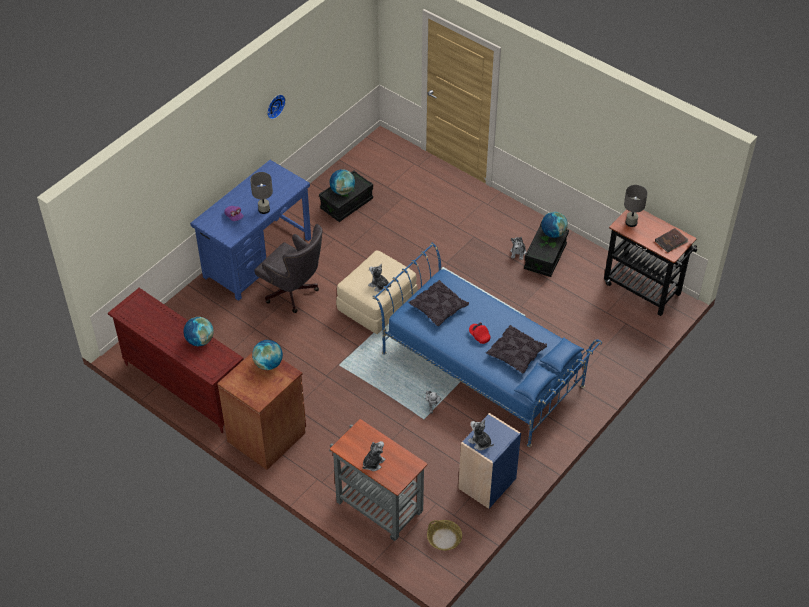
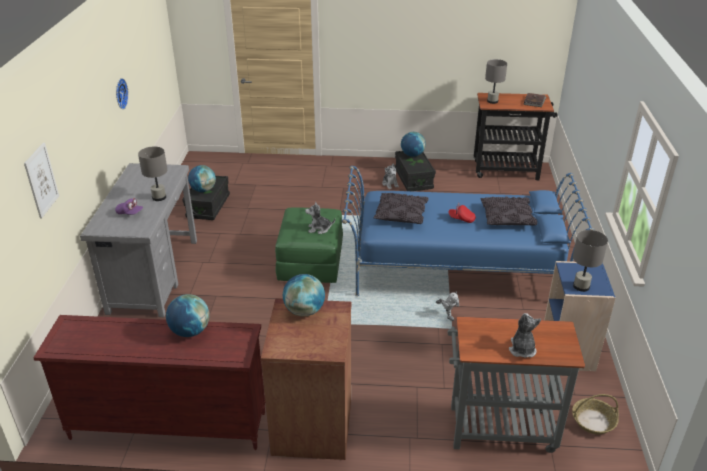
camera: 35 degrees left, 15 degrees down
blue desk [190,160,311,301] -> grey desk [80,163,197,317]
grey office chair [254,224,323,313] -> none
beige ottoman [336,251,418,334] -> green ottoman [275,207,343,283]
plush toy [468,419,494,450] -> grey table lamp [573,230,608,292]
none -> picture [24,143,59,218]

